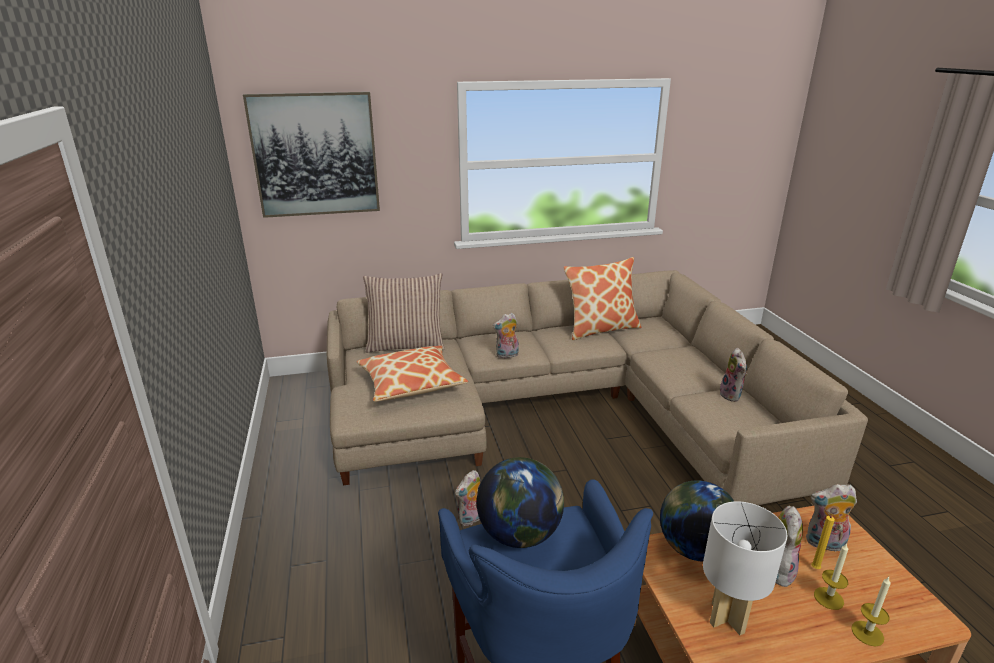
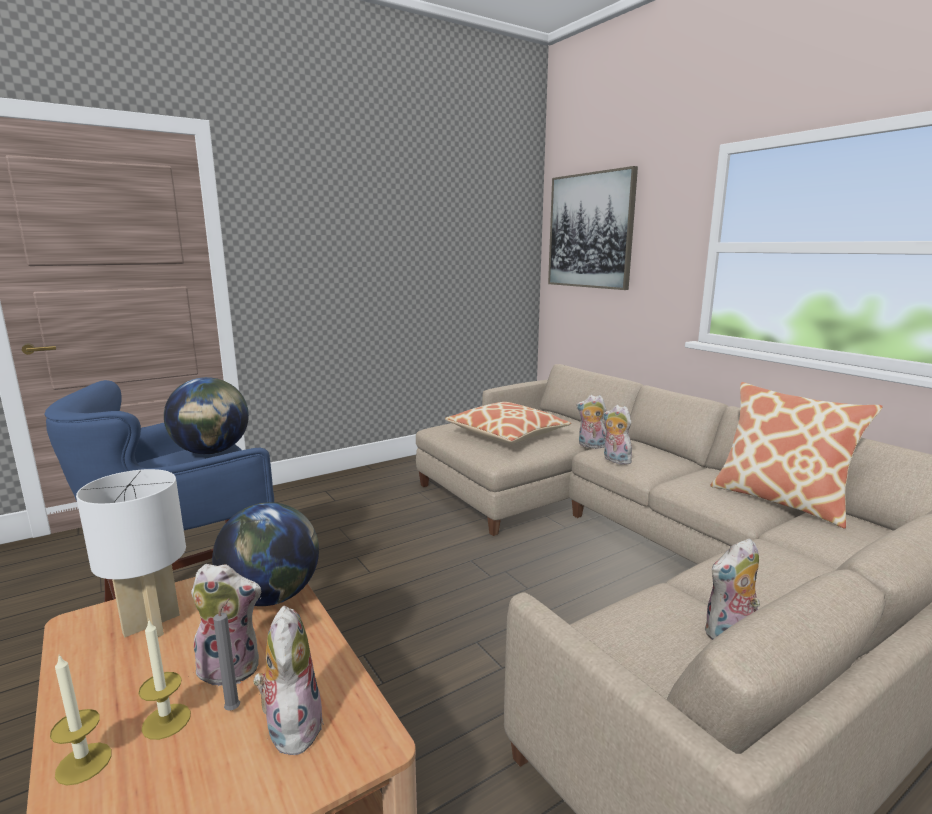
camera: 70 degrees right, 10 degrees down
pillow [363,273,444,353] -> none
plush toy [455,470,480,526] -> plush toy moved to [576,395,607,449]
yellow candle [811,508,835,569] -> grey candle [213,598,240,711]

